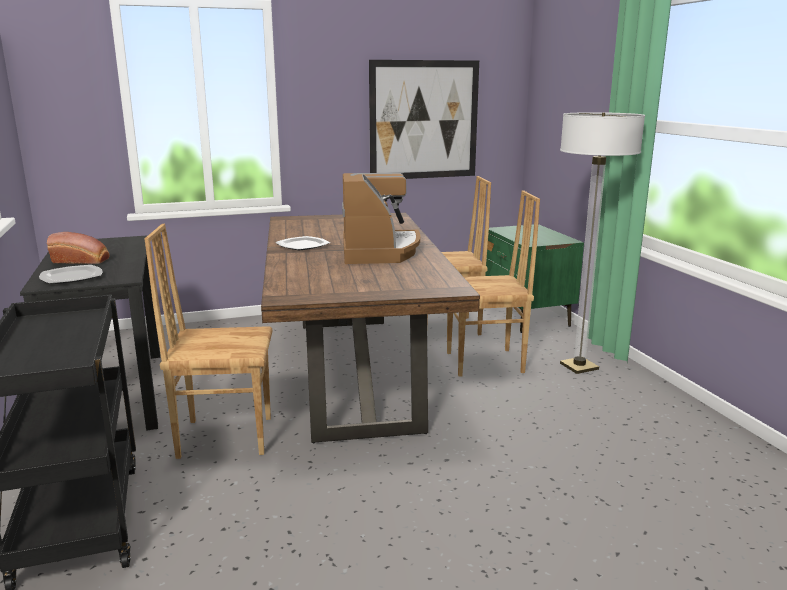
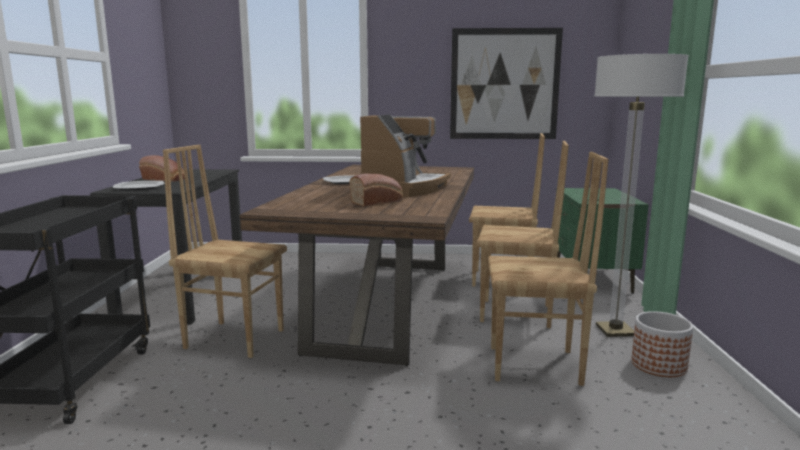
camera: 20 degrees right, 5 degrees down
none -> bread [349,173,403,207]
none -> brown chair [488,152,609,386]
none -> planter [631,311,693,377]

